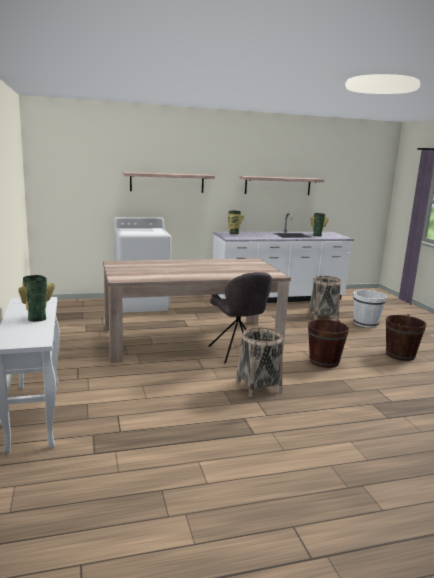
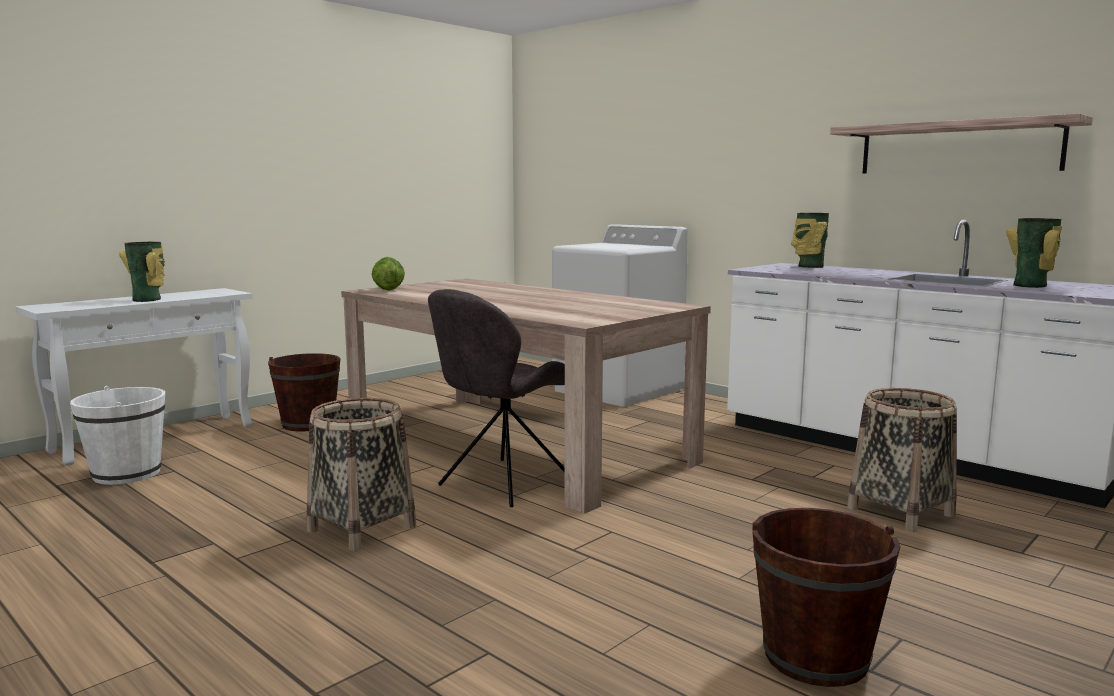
camera: 60 degrees right, 5 degrees down
shelf [123,172,215,193] -> none
brown bucket [308,319,349,368] -> brown bucket moved to [268,353,340,431]
white bucket [353,290,387,328] -> white bucket moved to [70,386,165,485]
none -> lettuce [372,257,405,291]

